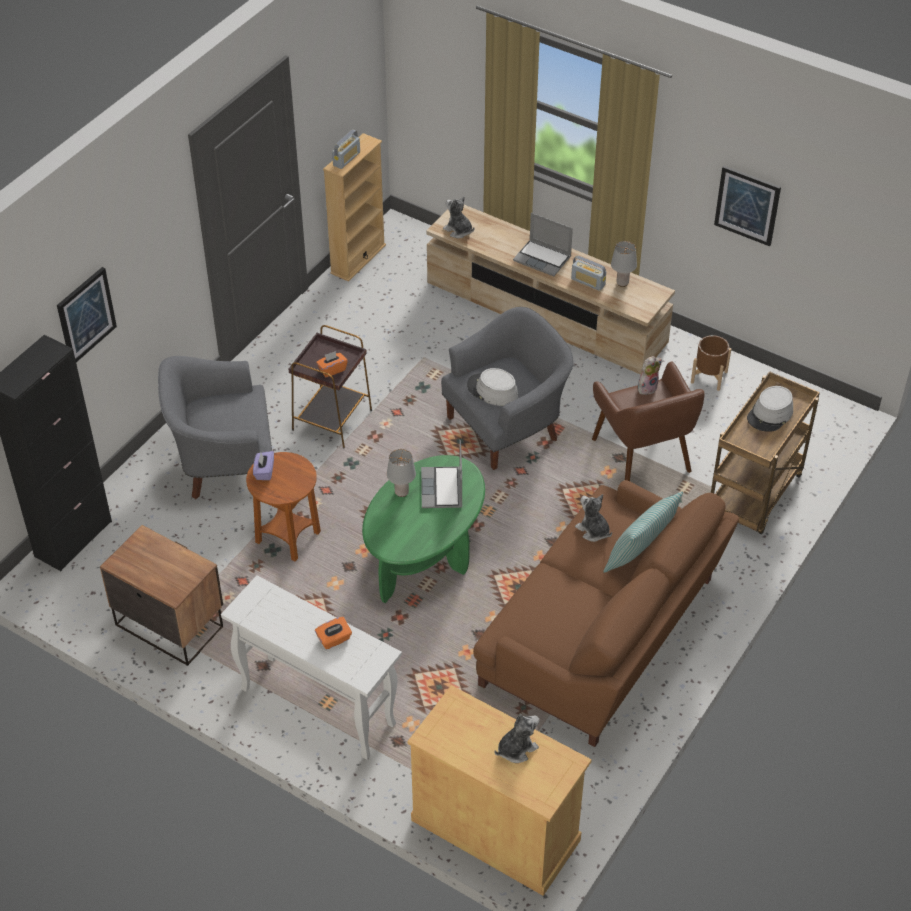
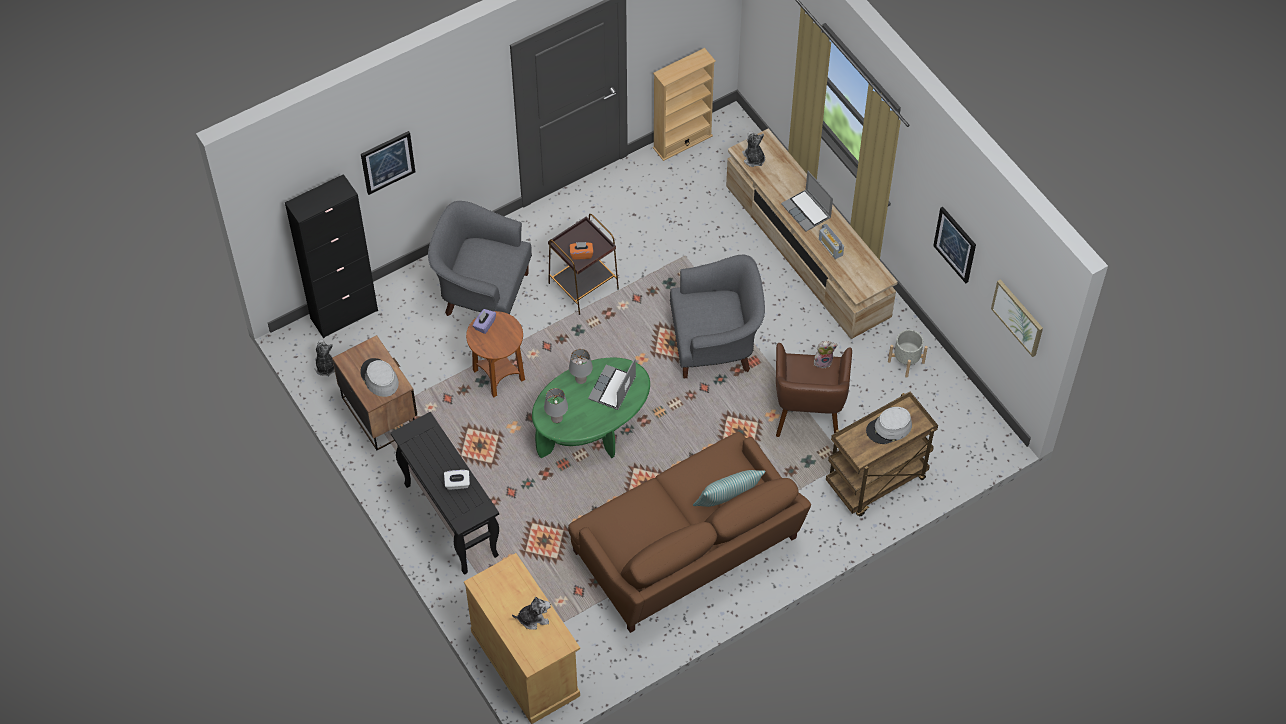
camera: 25 degrees right, 10 degrees up
white console table [221,575,402,760] -> black console table [390,412,499,575]
orange tissue box [315,617,352,650] -> white tissue box [444,470,470,490]
radio [332,130,360,169] -> none
grey hat [467,368,518,406] -> grey hat moved to [360,358,399,397]
plush toy [575,494,612,542] -> plush toy moved to [315,340,335,376]
grey table lamp [611,241,637,287] -> grey table lamp moved to [544,388,568,423]
brown planter [691,335,731,391] -> grey planter [888,330,928,378]
none -> picture [991,279,1043,357]

